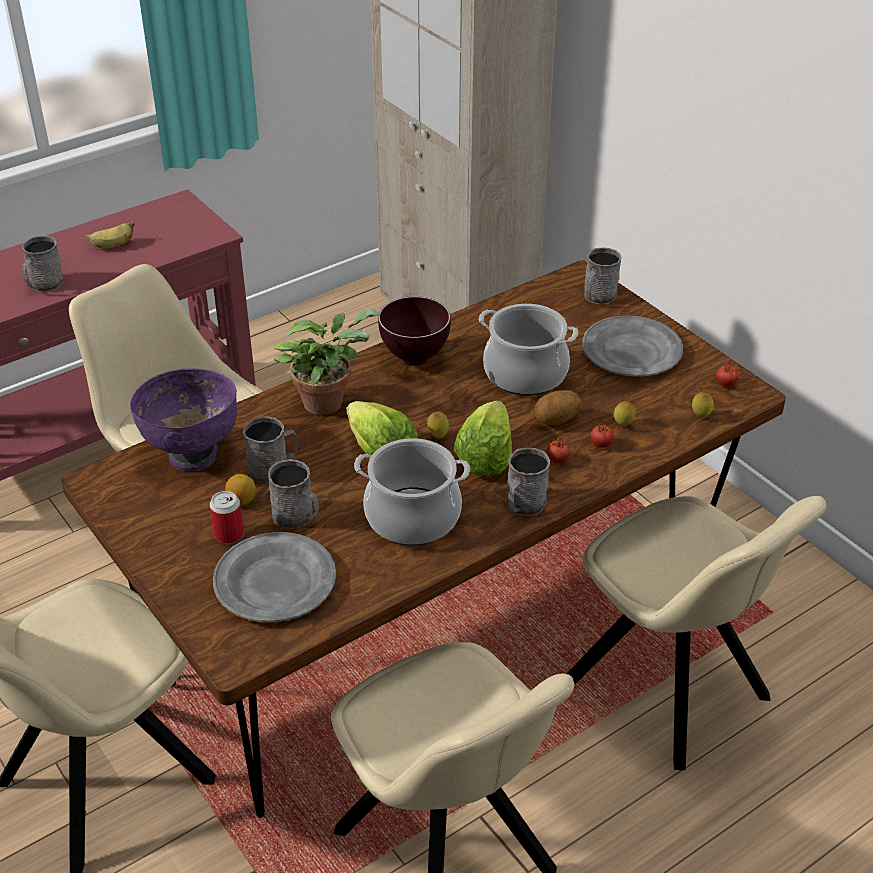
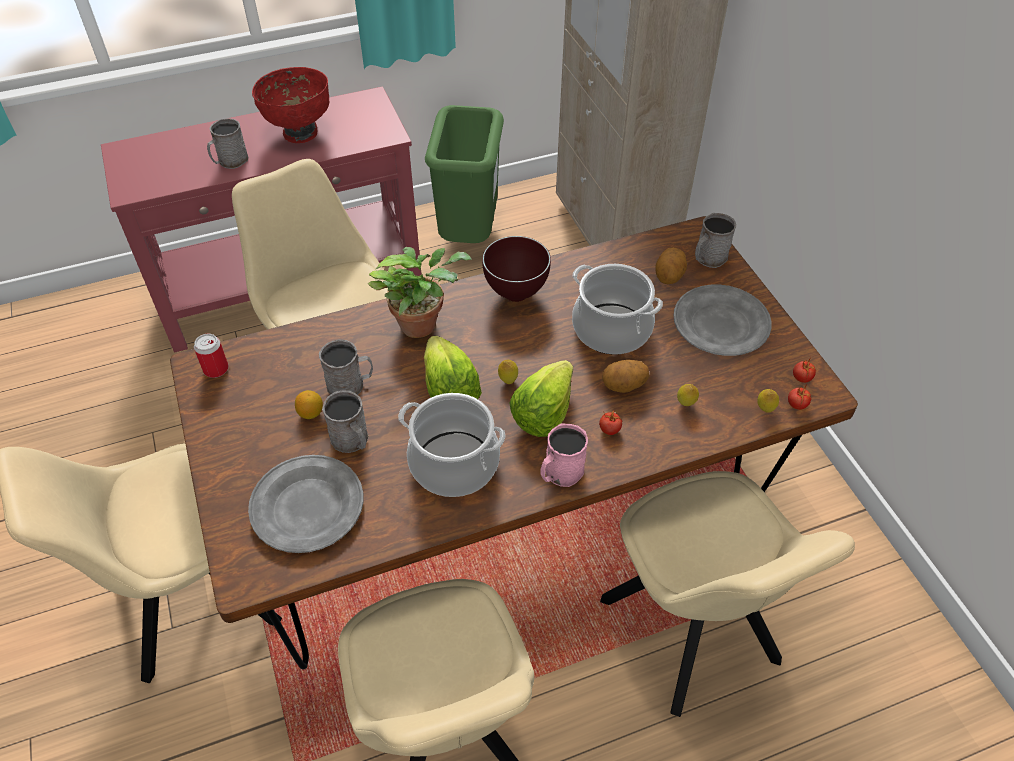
camera: 15 degrees right, 10 degrees up
banana [85,221,135,248] -> red bowl [252,67,329,143]
purple bowl [130,368,237,471] -> none
can [210,491,244,544] -> can moved to [194,334,229,378]
grey mug [506,448,550,516] -> pink mug [540,423,588,487]
tomato [590,420,614,448] -> tomato moved to [788,386,811,410]
none -> green trash can [425,105,504,243]
none -> potato [656,247,687,284]

